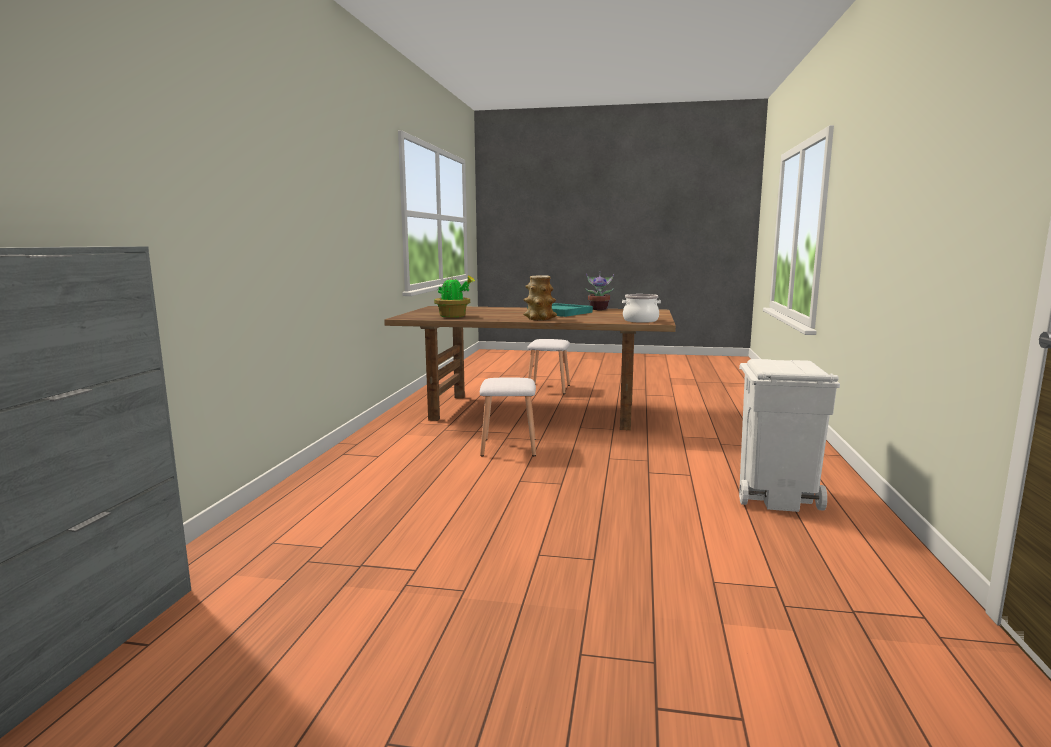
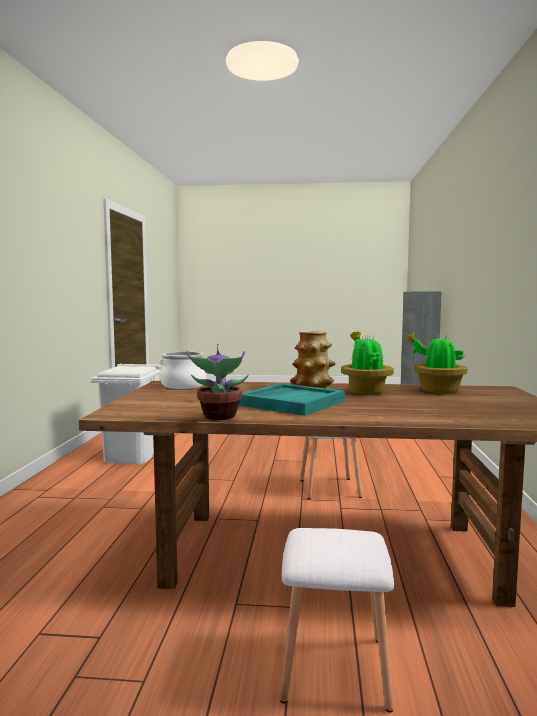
camera: 175 degrees right, 5 degrees down
none -> potted plant [341,331,394,395]

